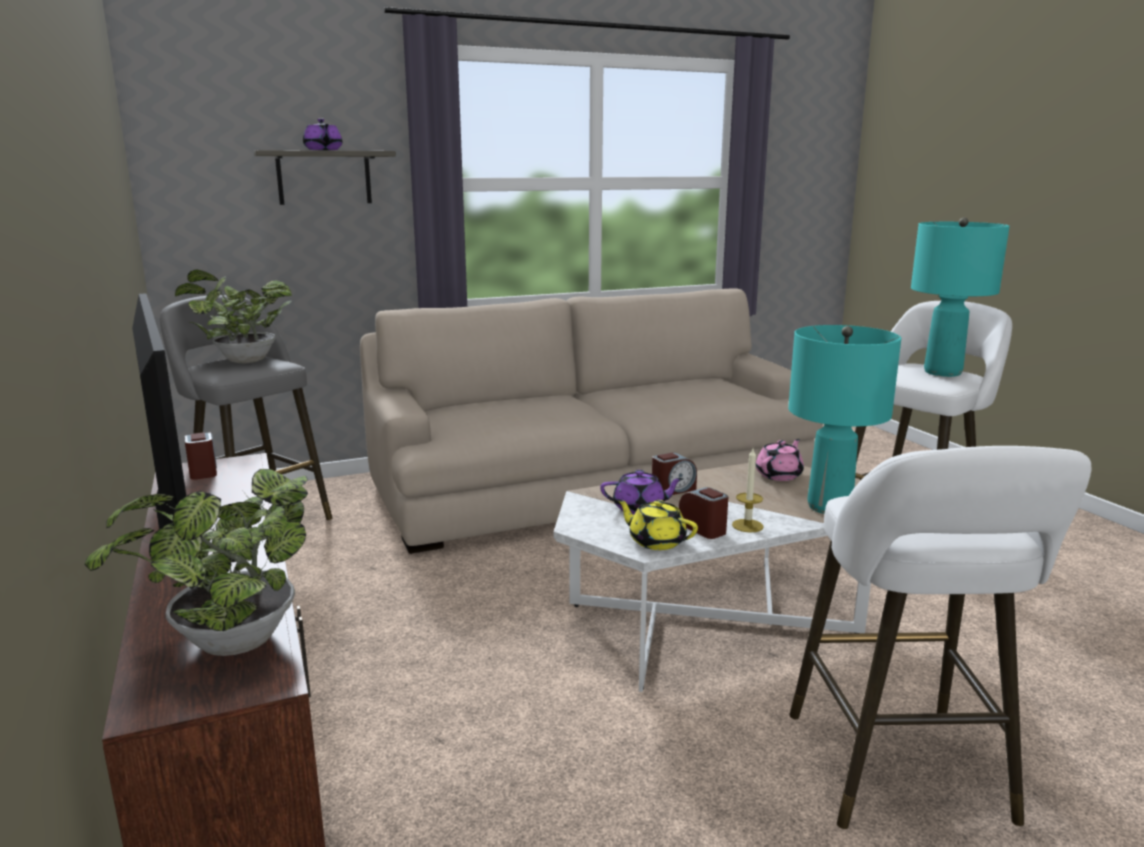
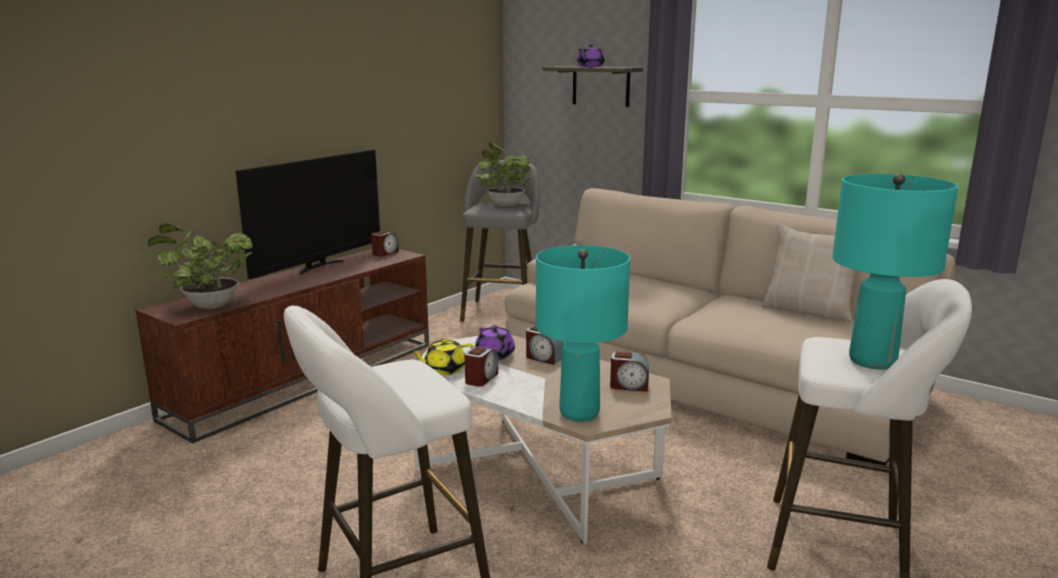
camera: 60 degrees right, 0 degrees up
yellow teapot [616,499,698,550] -> yellow teapot turned 120 degrees counterclockwise [410,338,474,375]
candle [732,449,764,532] -> none
pink teapot [756,439,804,481] -> alarm clock [610,352,649,392]
none -> beige pillow [762,224,856,322]

